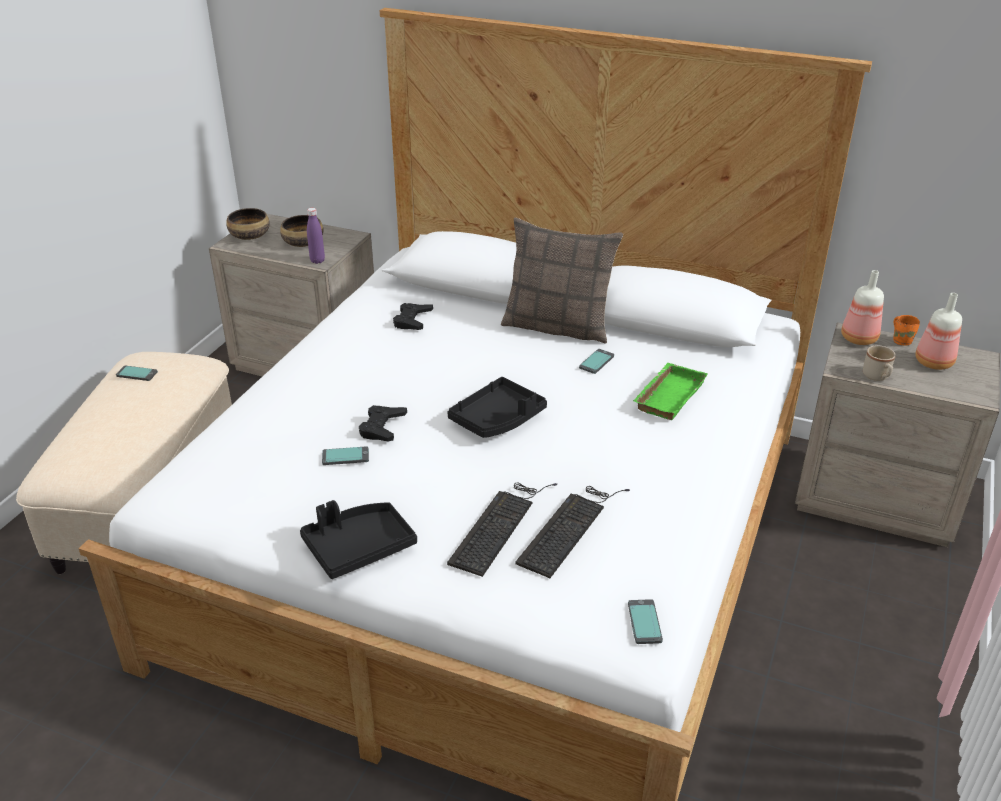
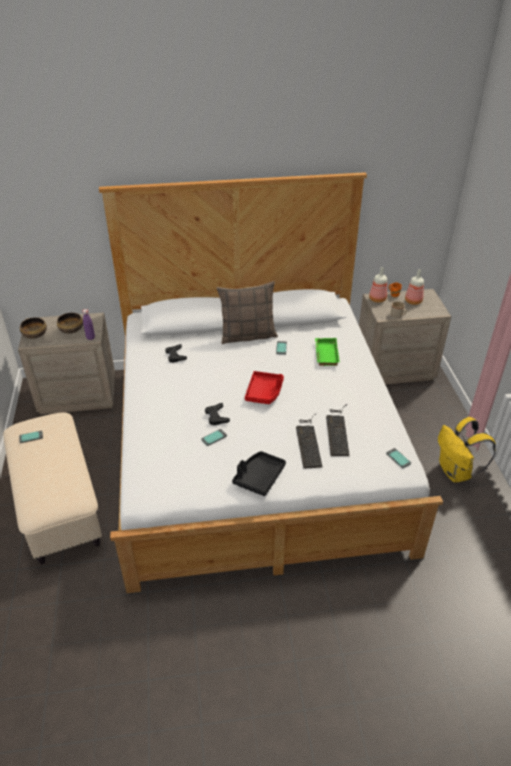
camera: 30 degrees left, 5 degrees up
black tray [447,377,547,438] -> red tray [245,371,284,404]
none -> yellow backpack [438,417,496,482]

